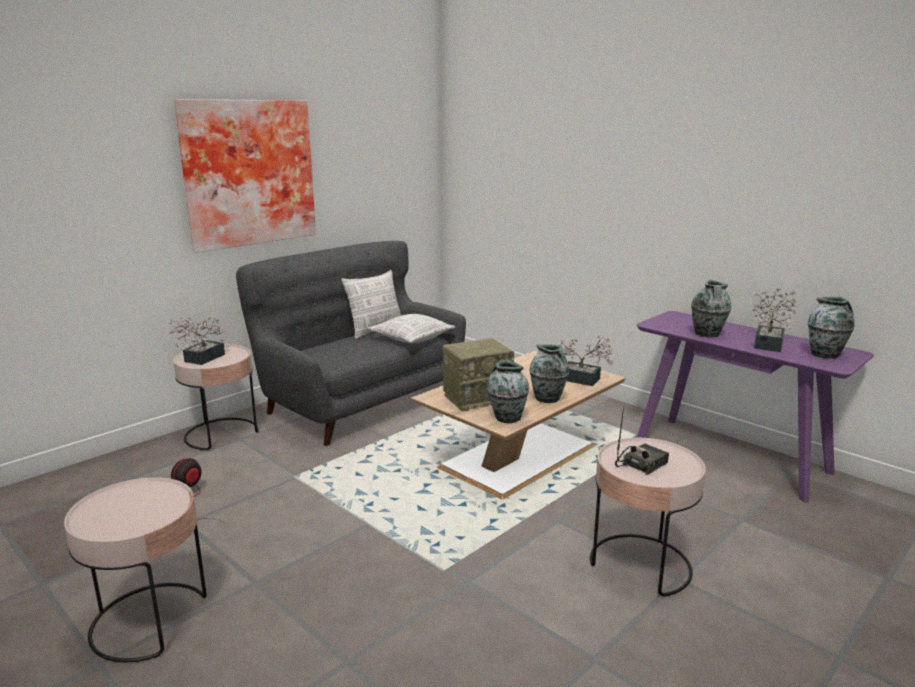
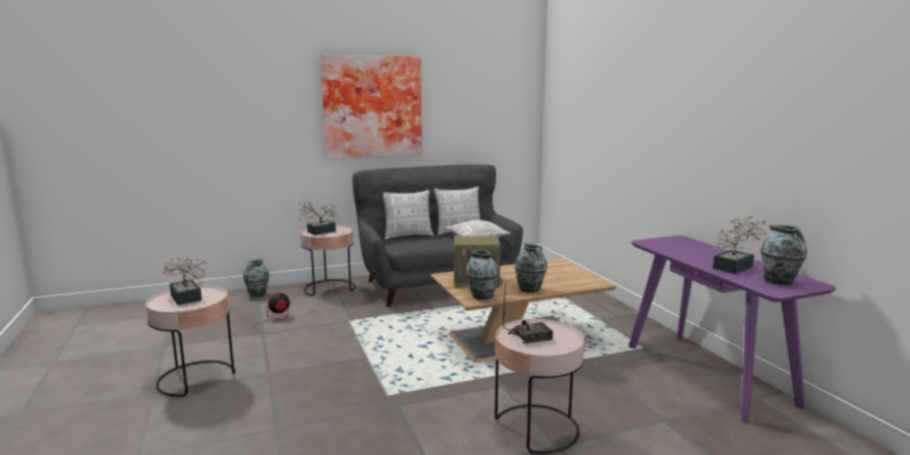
camera: 25 degrees right, 5 degrees down
potted plant [560,336,615,386] -> potted plant moved to [162,256,210,305]
vase [691,280,731,337] -> vase moved to [243,259,269,297]
none -> pillow [383,190,433,240]

